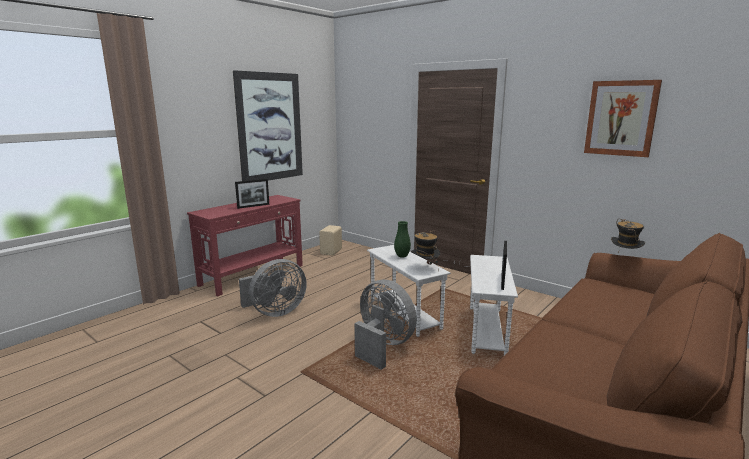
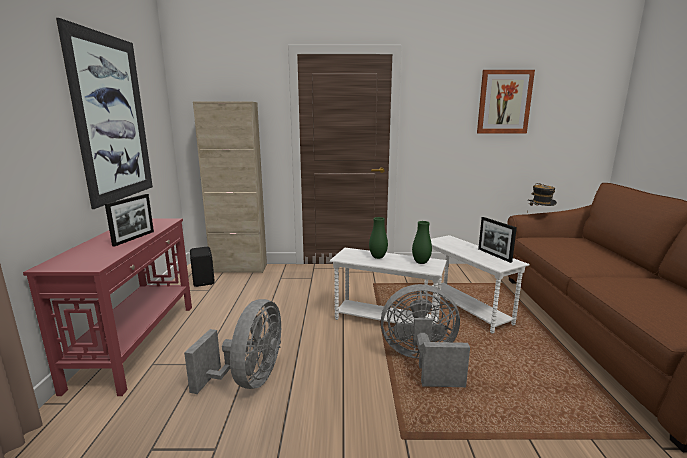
camera: 40 degrees left, 0 degrees up
beige speaker [319,225,342,256] -> black speaker [190,247,215,287]
hat [410,230,440,267] -> green vase [412,221,432,264]
none -> beige cabinet [193,102,267,273]

